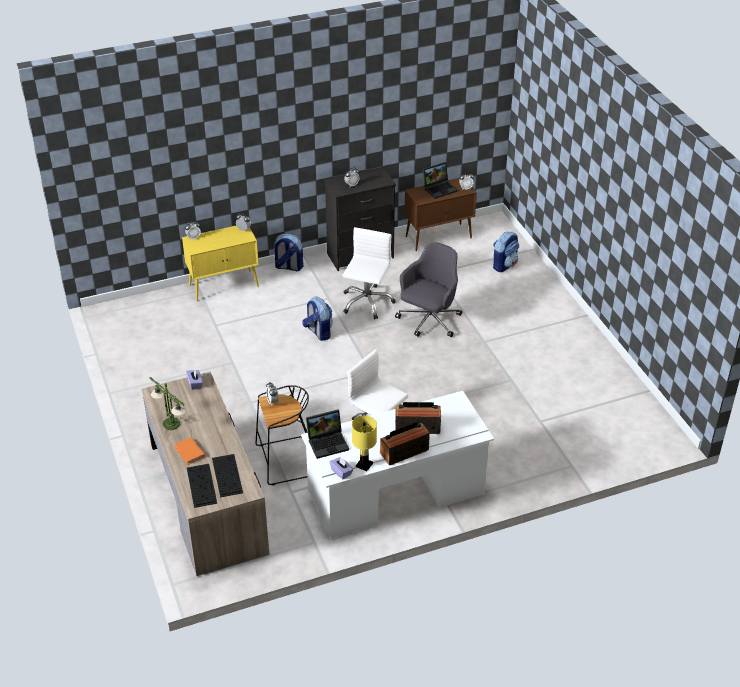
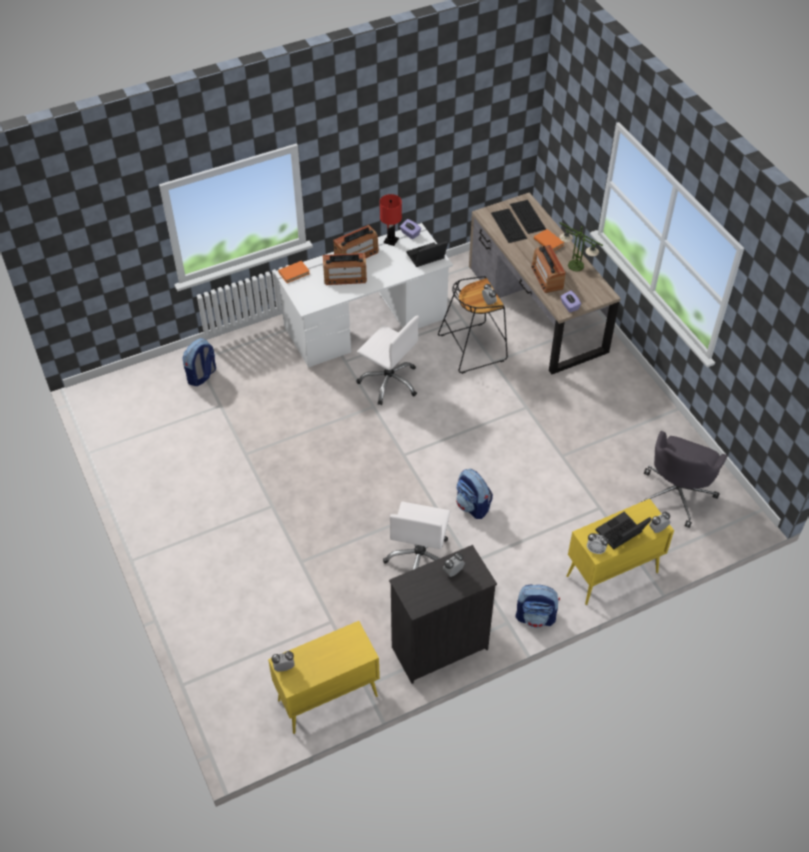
camera: 175 degrees right, 10 degrees up
yellow table lamp [352,416,377,471] -> red table lamp [380,194,402,246]
grey office chair [395,242,462,337] -> grey office chair moved to [642,431,728,528]
brown cabinet [404,178,477,251] -> yellow cabinet [268,621,380,734]
laptop [423,162,457,199] -> laptop moved to [596,512,652,549]
backpack [493,232,519,272] -> backpack moved to [182,338,216,386]
none -> orange book [278,261,310,283]
none -> radio [531,245,566,293]

